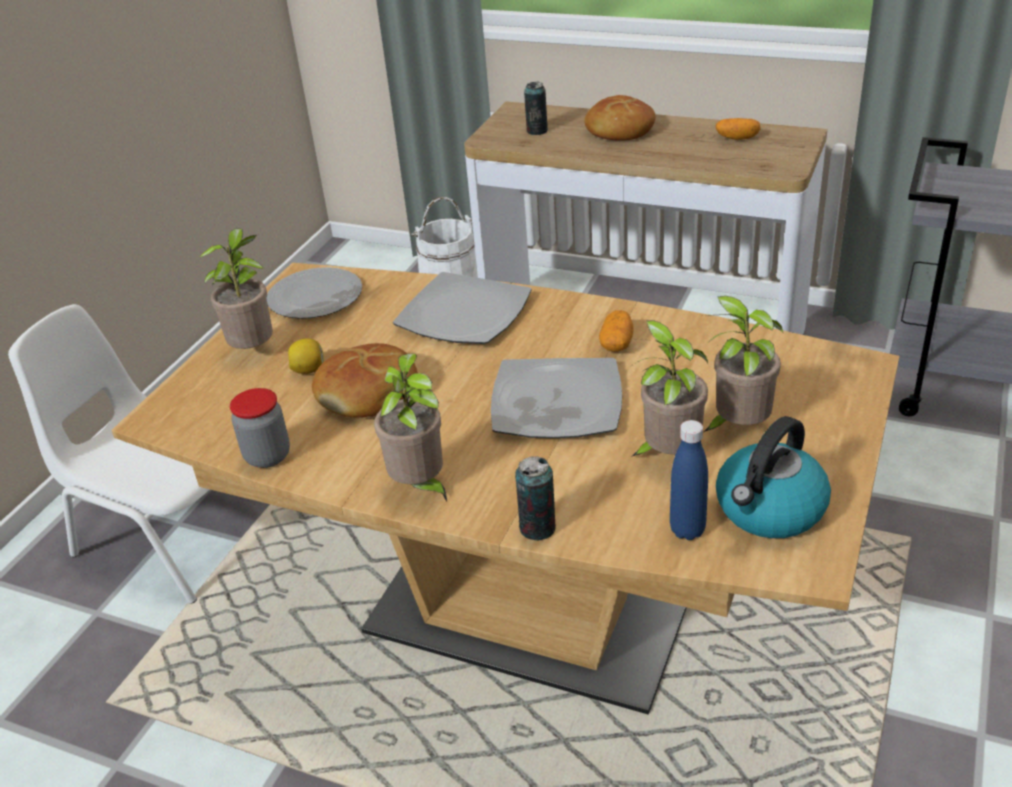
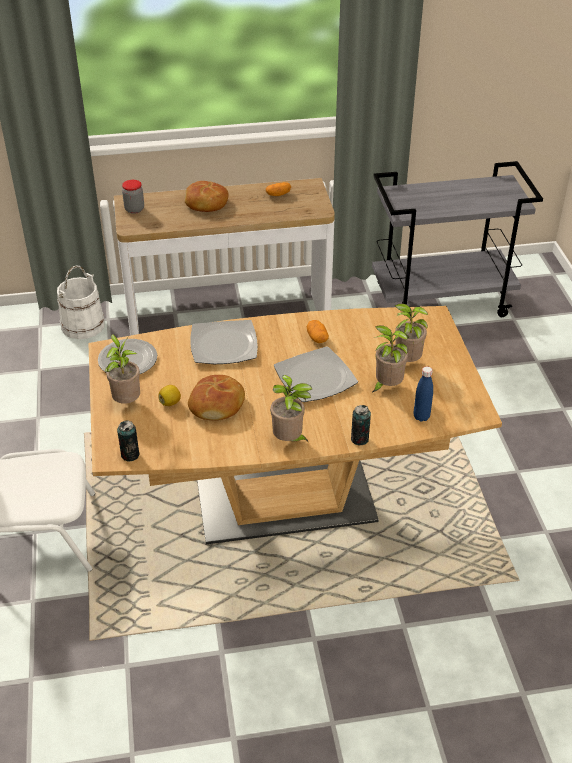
camera: 35 degrees left, 5 degrees up
jar [230,388,290,468] -> jar moved to [122,180,144,214]
can [524,82,548,135] -> can moved to [117,420,139,461]
kettle [716,416,831,538] -> none

